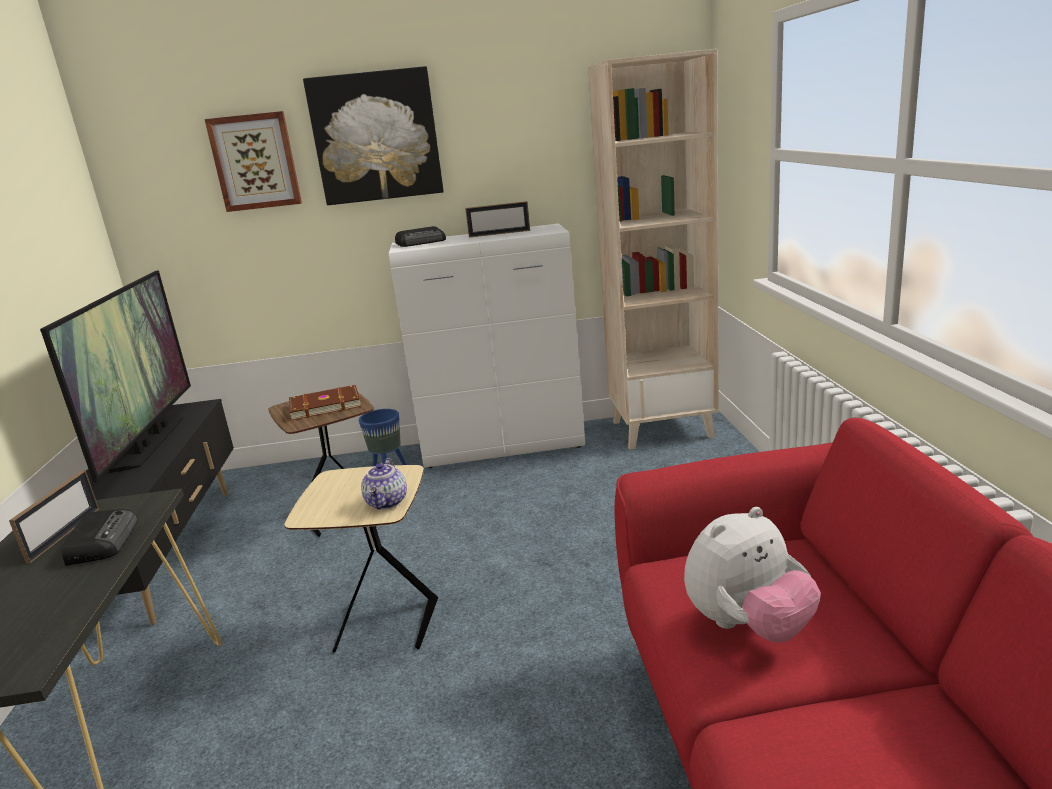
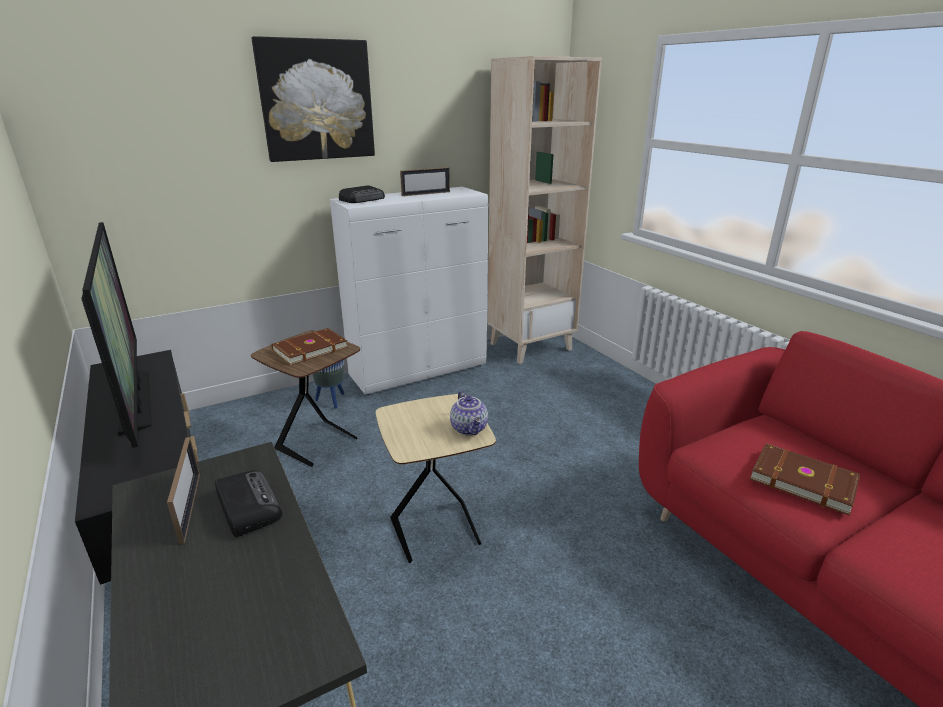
camera: 25 degrees left, 5 degrees up
picture [205,111,302,212] -> none
plush toy [684,507,821,642] -> brown book [750,443,860,516]

